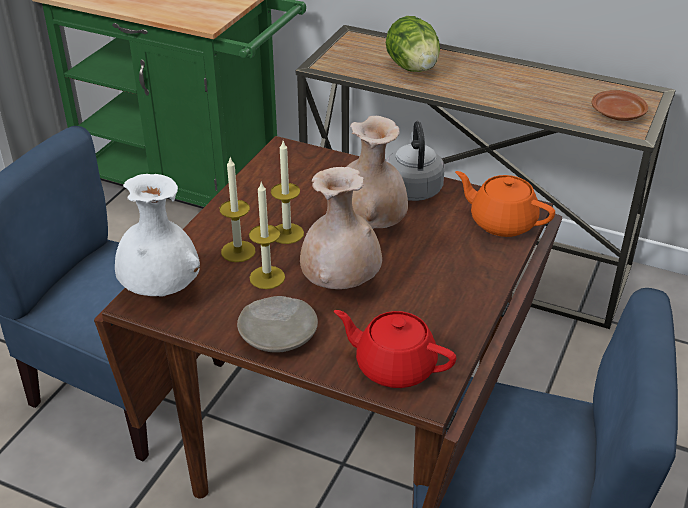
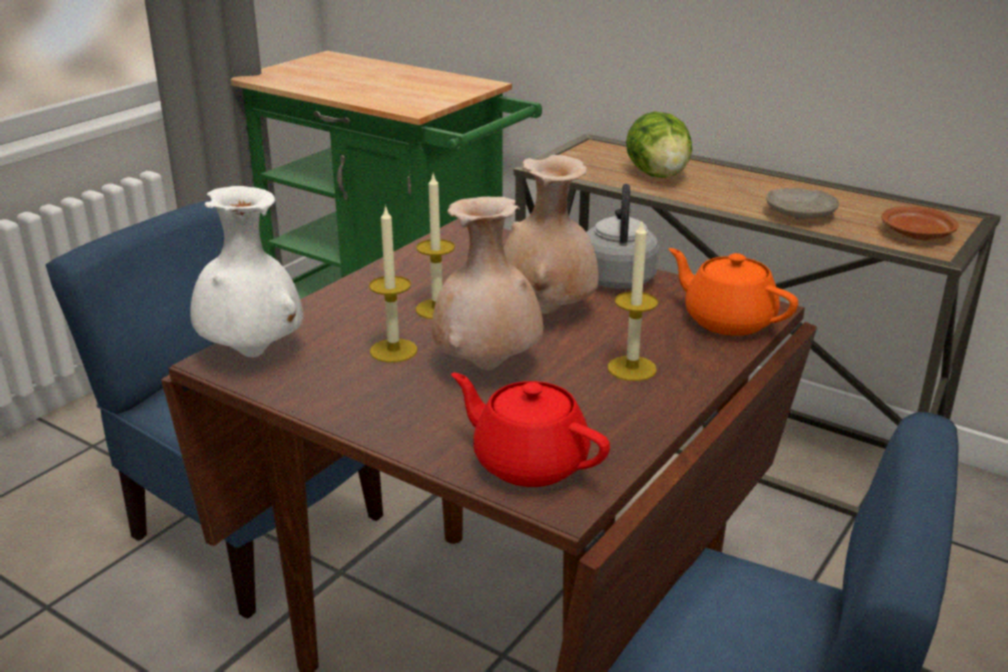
camera: 10 degrees right, 10 degrees down
candle [220,158,256,262] -> candle moved to [608,221,658,381]
beige plate [237,296,318,353] -> beige plate moved to [766,188,839,220]

